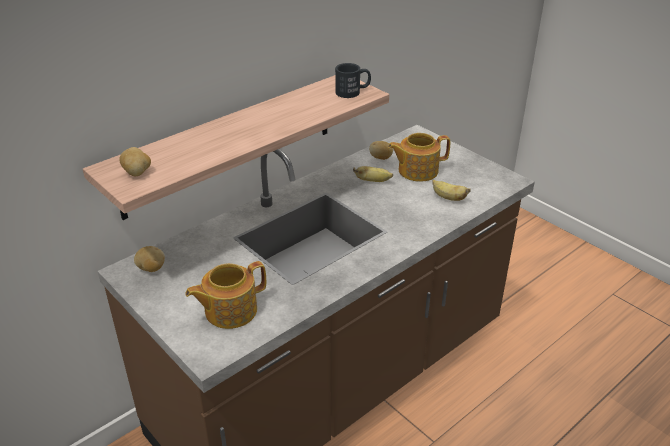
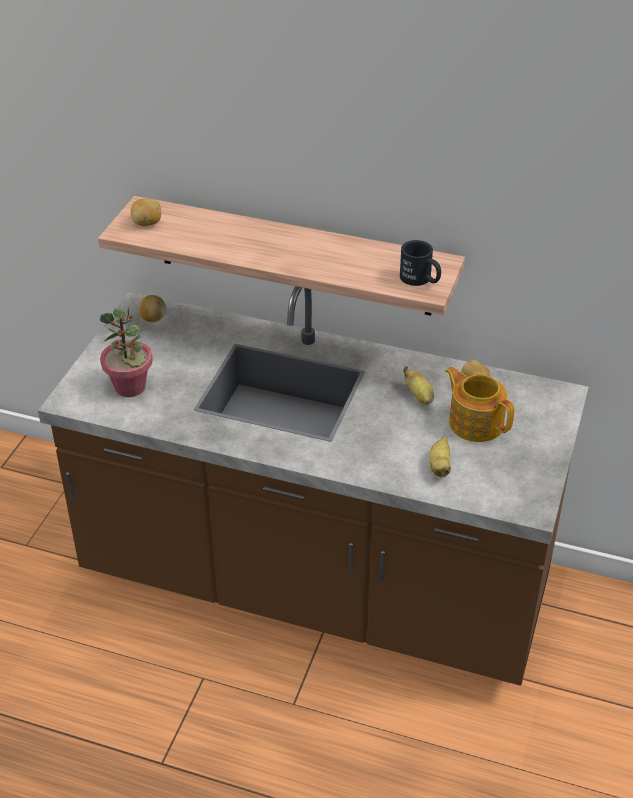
camera: 60 degrees right, 5 degrees up
teapot [185,261,266,329] -> potted plant [100,307,153,397]

